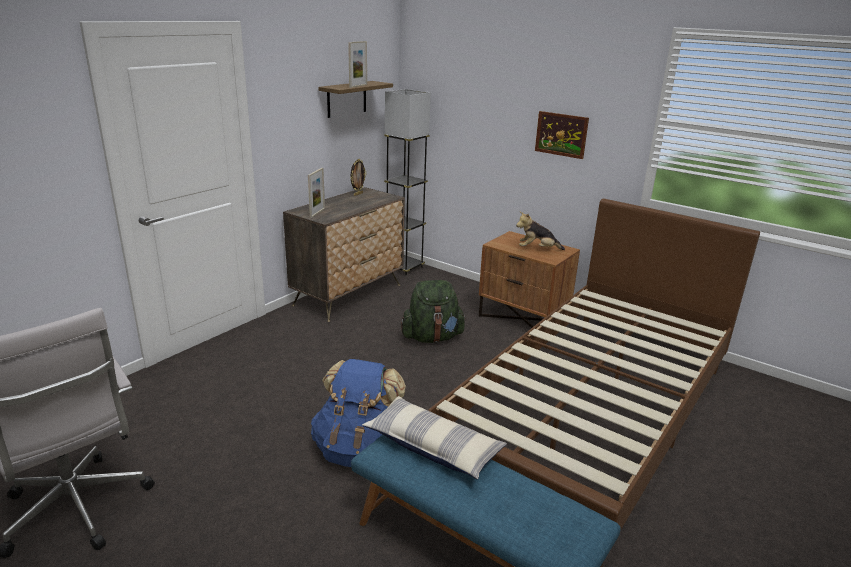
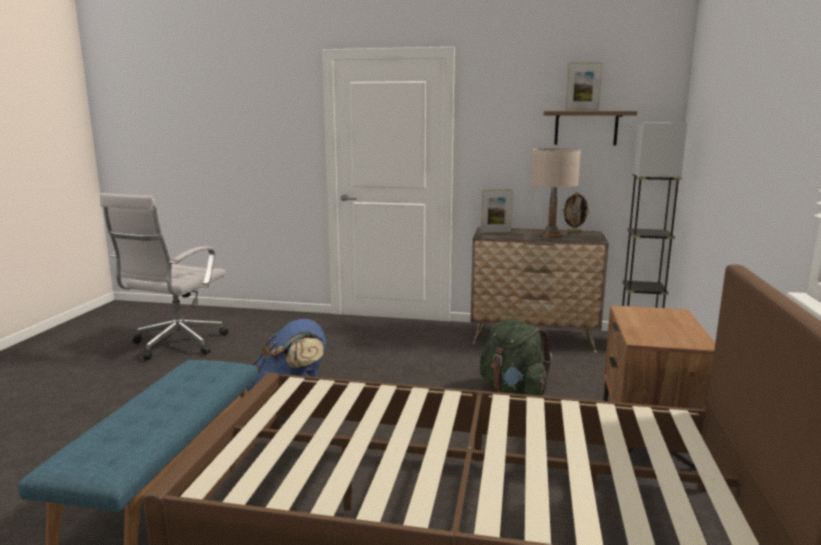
camera: 65 degrees right, 10 degrees down
pillow [362,396,507,479] -> none
plush toy [516,212,565,250] -> none
picture [535,111,589,159] -> none
none -> beige table lamp [531,148,581,239]

